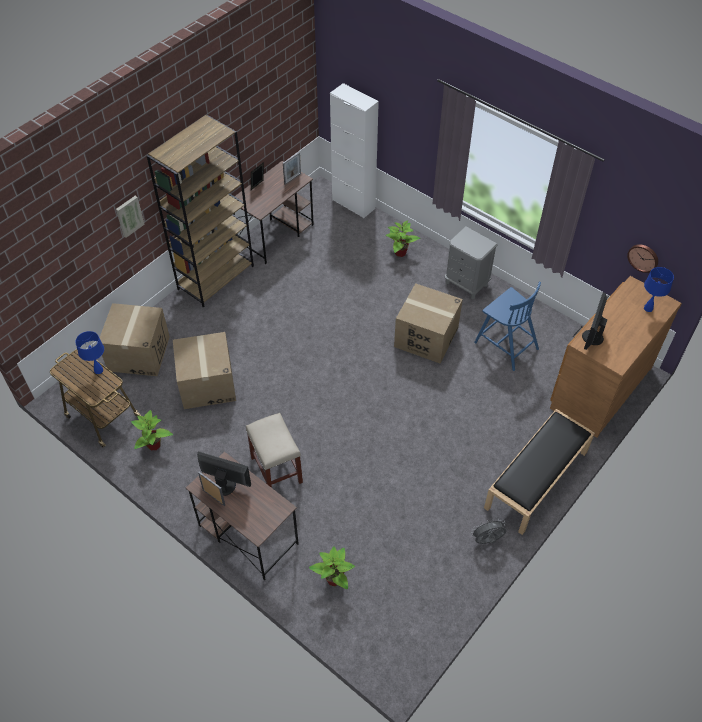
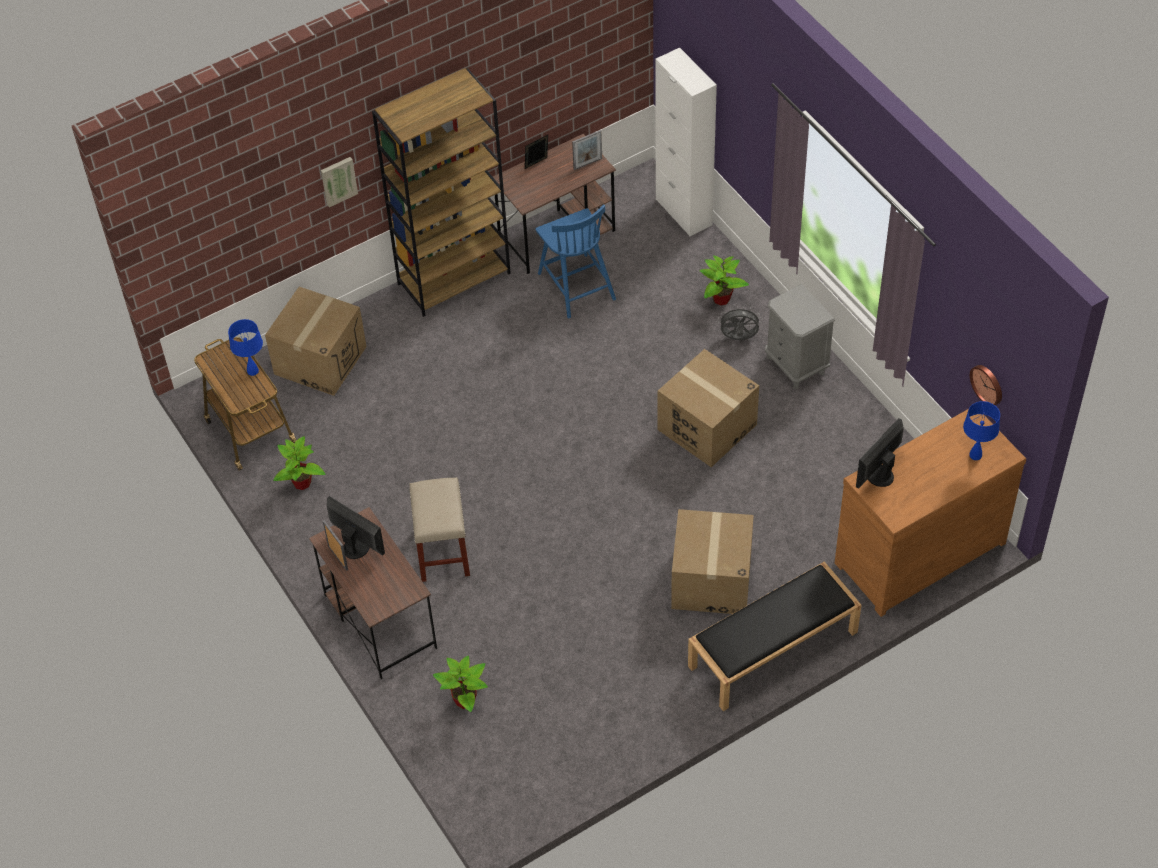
camera: 20 degrees right, 0 degrees up
cardboard box [173,332,236,409] -> cardboard box moved to [671,509,754,614]
grey fan [470,518,506,544] -> grey fan moved to [718,307,762,340]
blue chair [474,282,541,371] -> blue chair moved to [536,204,616,318]

